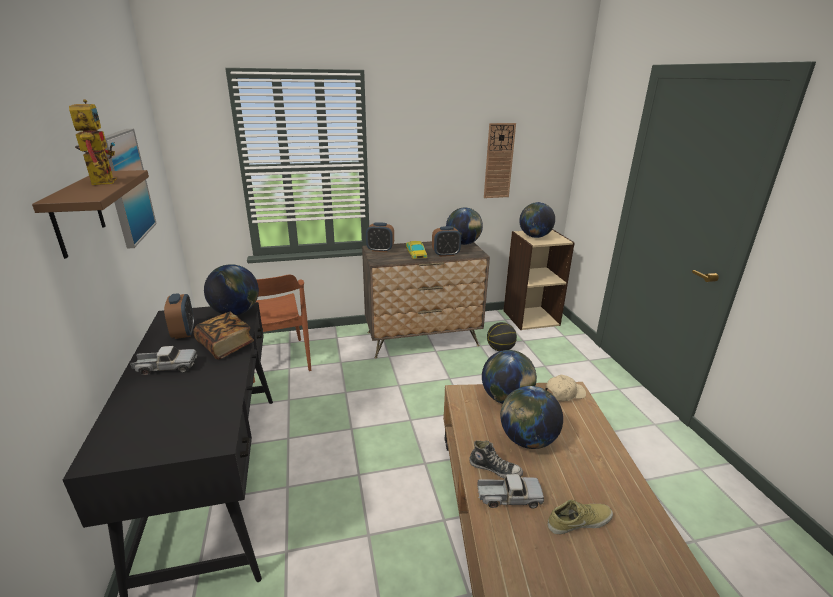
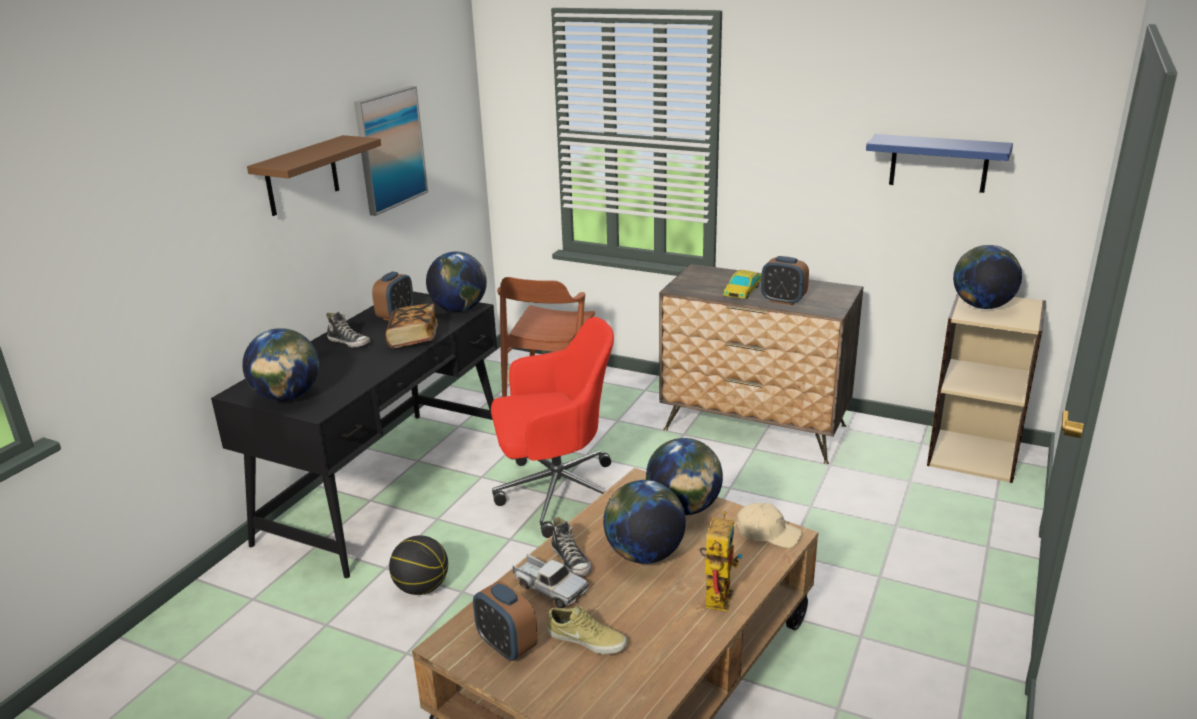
camera: 40 degrees right, 0 degrees up
toy robot [69,99,117,185] -> toy robot moved to [700,511,742,612]
toy truck [130,346,197,375] -> shoe [326,312,370,348]
alarm clock [366,222,394,252] -> alarm clock moved to [473,581,538,661]
globe [446,208,483,245] -> globe moved to [242,328,319,401]
wall clock [484,123,516,198] -> blue shelf [866,134,1013,193]
basketball [487,322,517,351] -> basketball moved to [389,535,448,595]
none -> red office chair [491,317,614,538]

